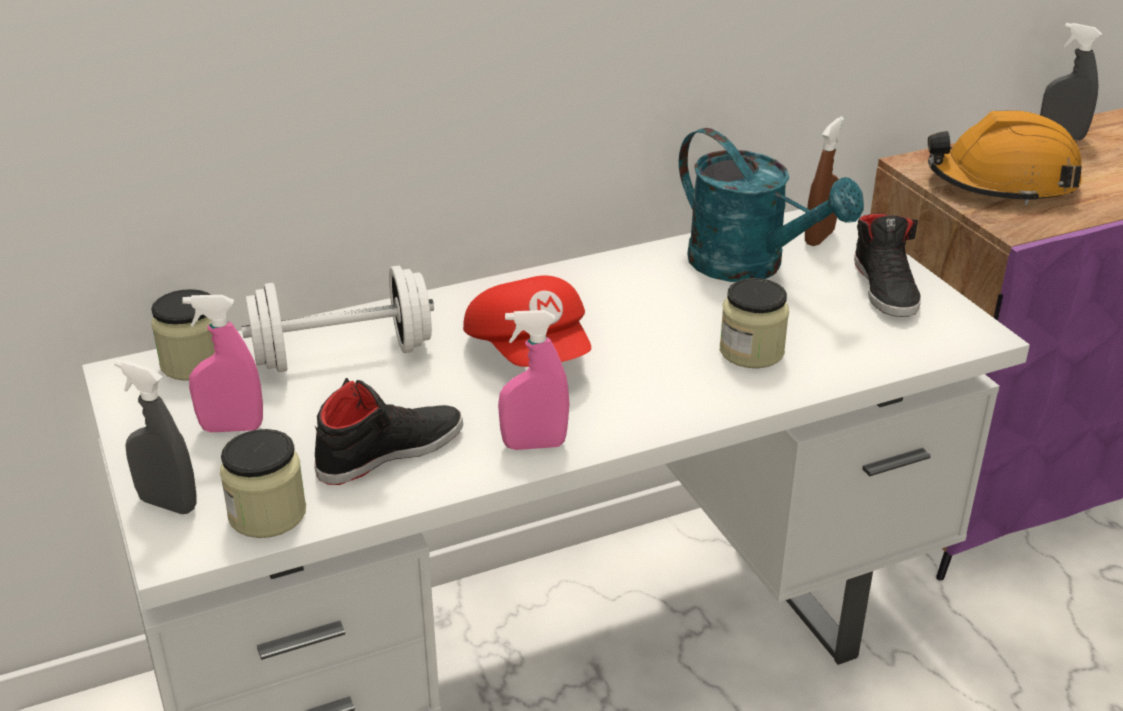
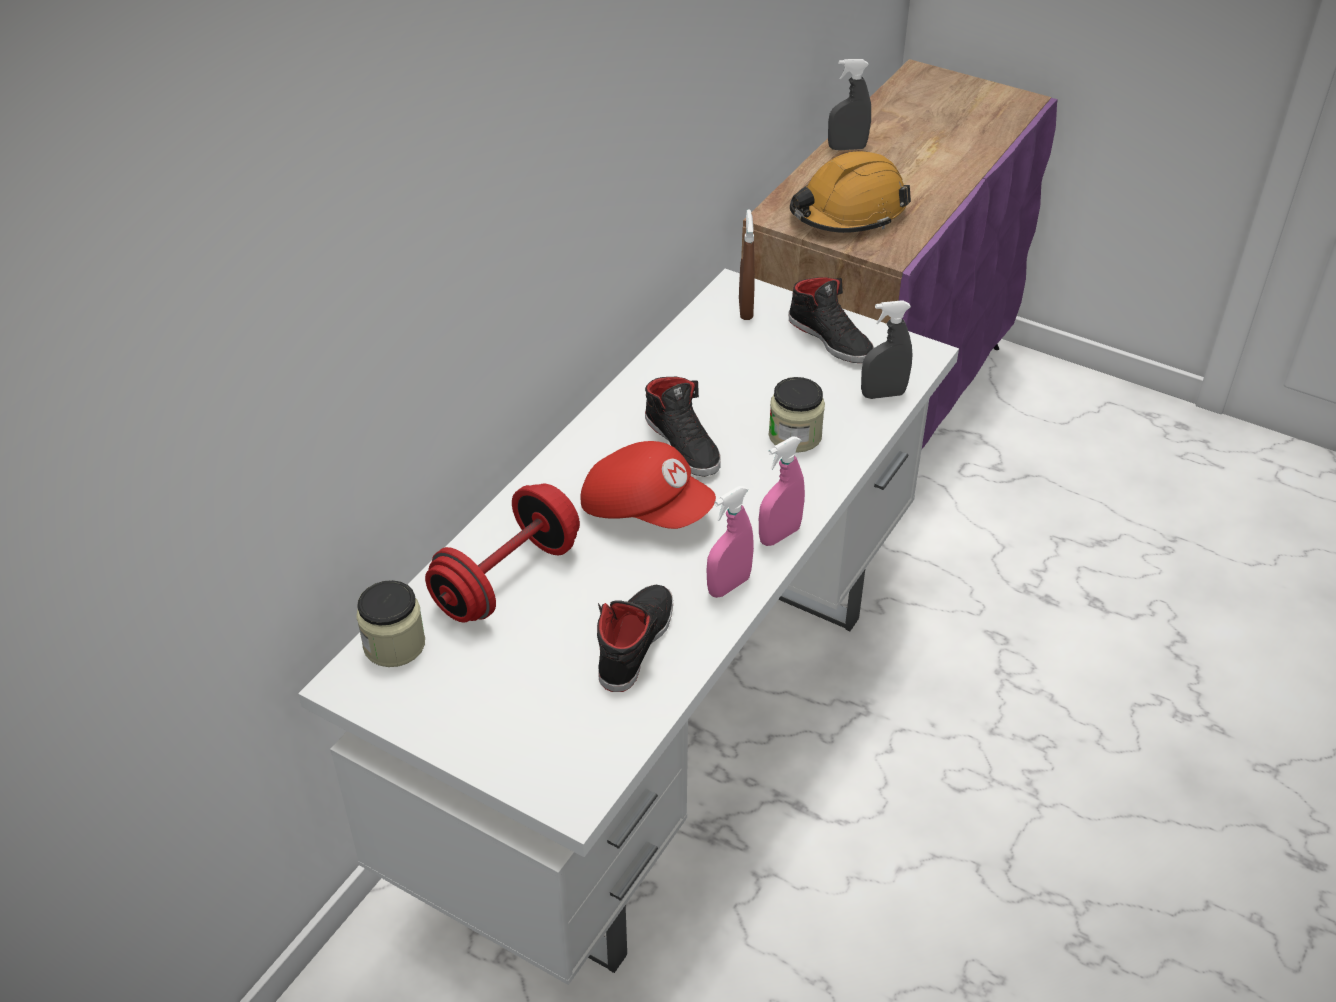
camera: 35 degrees left, 10 degrees up
grey spray bottle [114,360,196,514] -> grey spray bottle moved to [861,300,912,399]
pink spray bottle [182,295,263,432] -> pink spray bottle moved to [759,436,805,546]
jar [220,429,306,538] -> none
white dumbbell [242,265,434,372] -> red dumbbell [425,484,580,623]
turquoise watering can [679,128,864,282] -> none
none -> black shoe [645,377,721,477]

